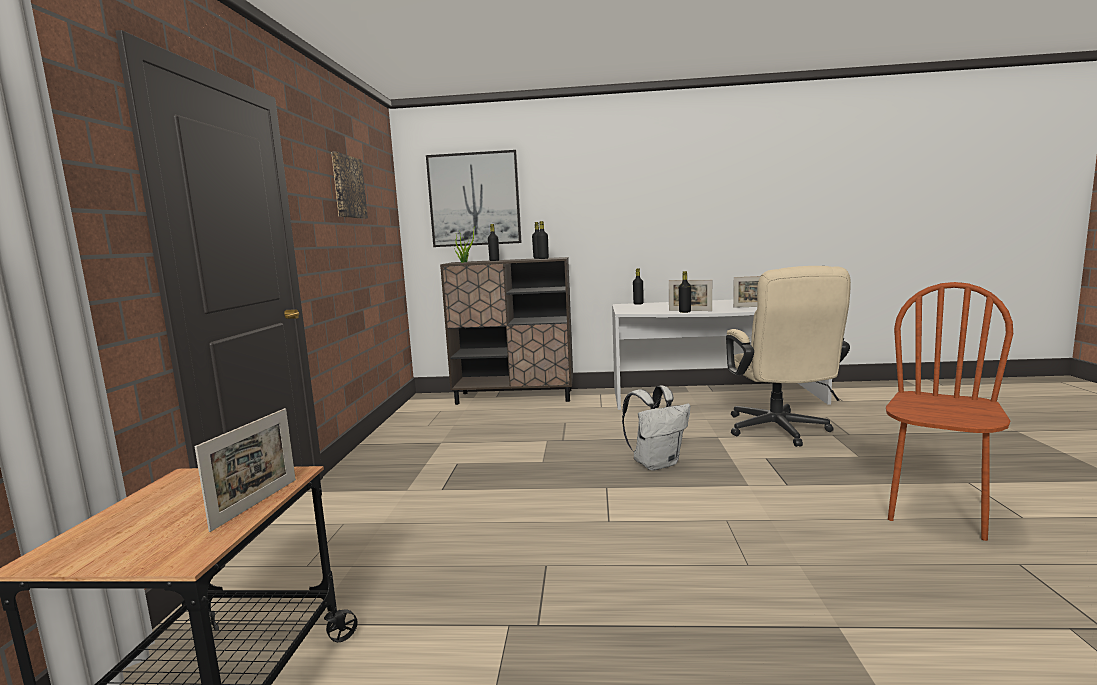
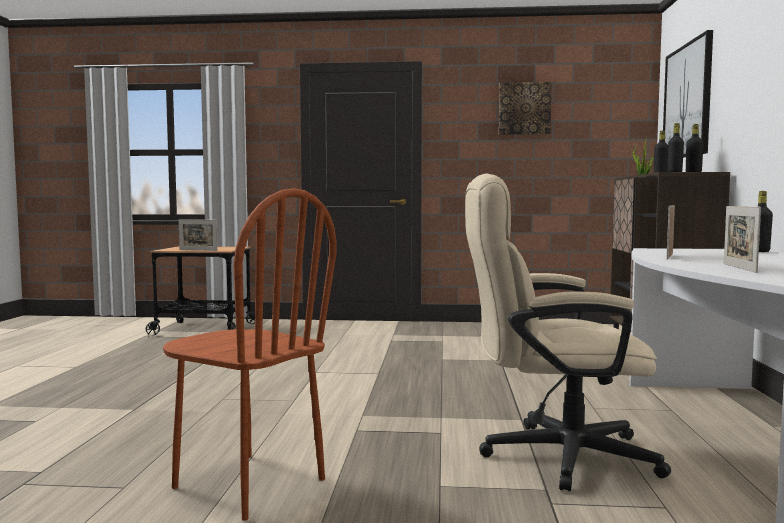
camera: 90 degrees right, 5 degrees down
white backpack [622,385,690,471] -> none
black bottle [679,271,691,313] -> none

